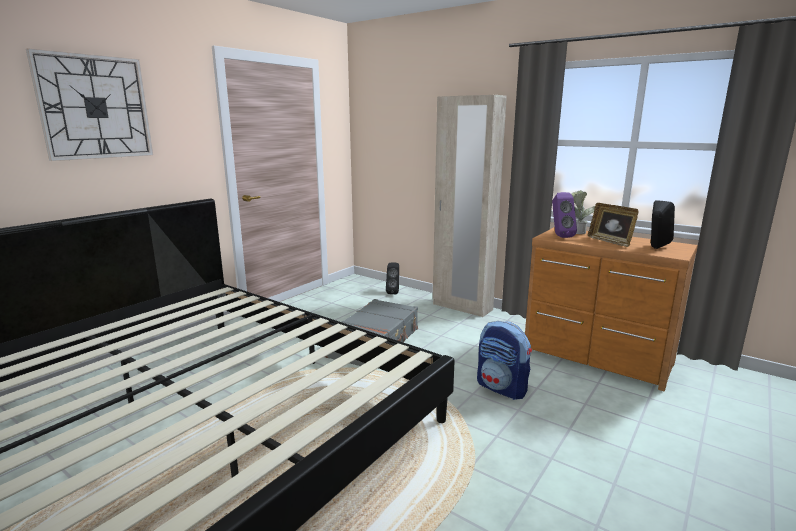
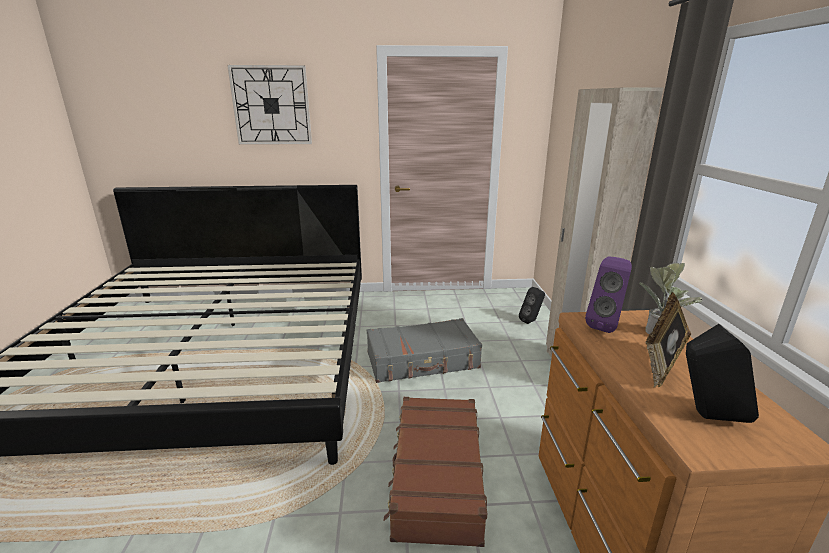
camera: 50 degrees right, 5 degrees up
backpack [477,321,532,400] -> brown suitcase [384,397,487,547]

